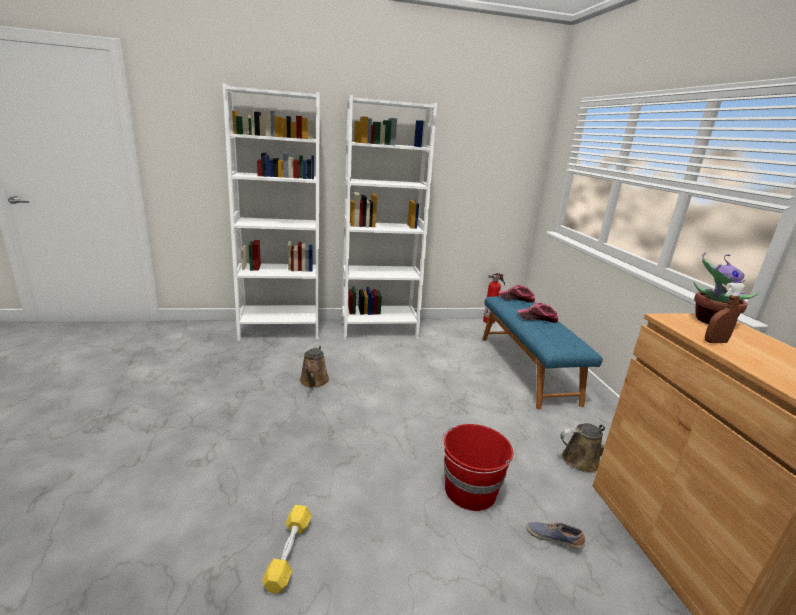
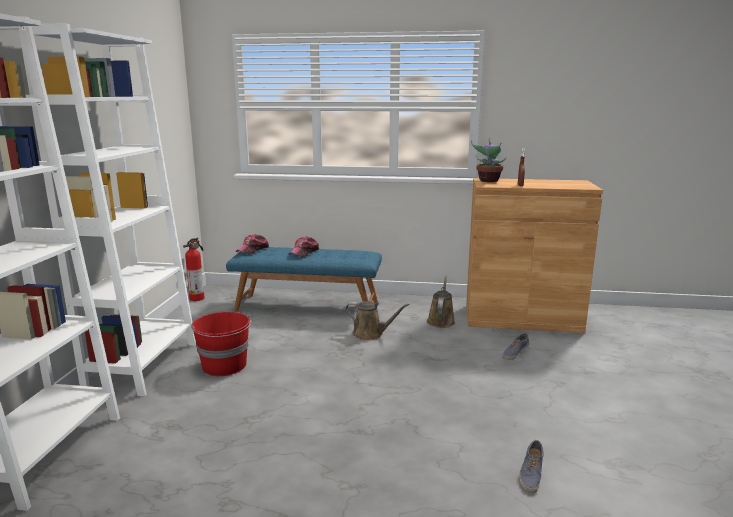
camera: 70 degrees left, 5 degrees down
yellow dumbbell [262,505,311,594] -> shoe [519,440,543,493]
brown watering can [300,345,329,388] -> brown watering can moved to [345,301,410,340]
red bucket [441,424,513,511] -> red bucket moved to [191,312,252,376]

